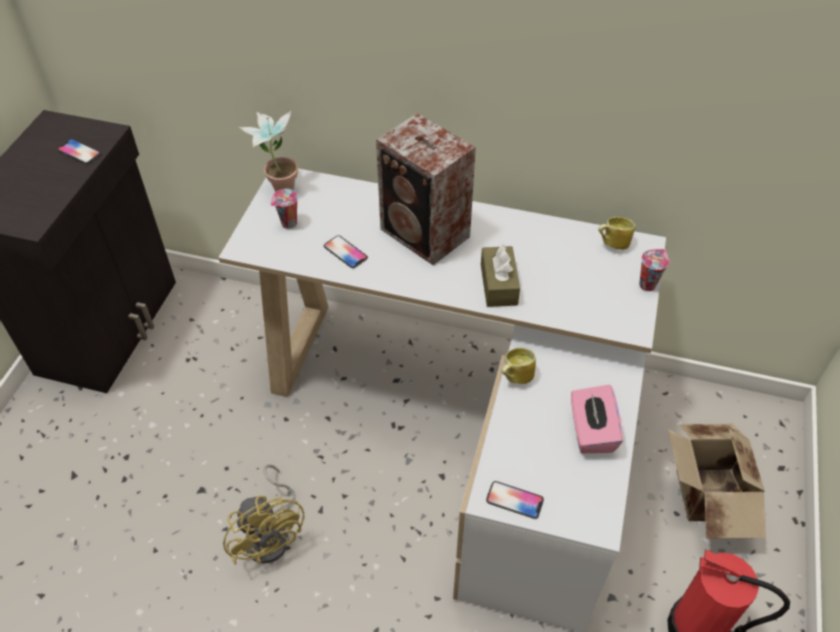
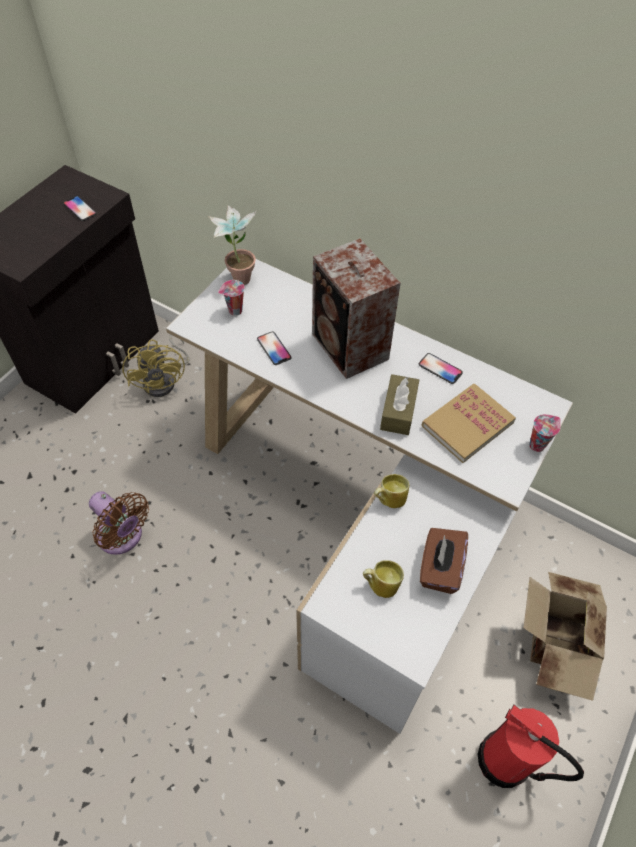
camera: 15 degrees right, 5 degrees up
yellow fan [223,464,304,565] -> yellow fan moved to [122,334,190,397]
phone [486,481,544,519] -> phone moved to [419,353,463,384]
pink tissue box [571,385,623,453] -> brown tissue box [420,528,468,594]
mug [598,217,635,250] -> mug moved to [363,560,404,598]
none -> brown fan [89,491,149,555]
none -> book [422,384,516,463]

